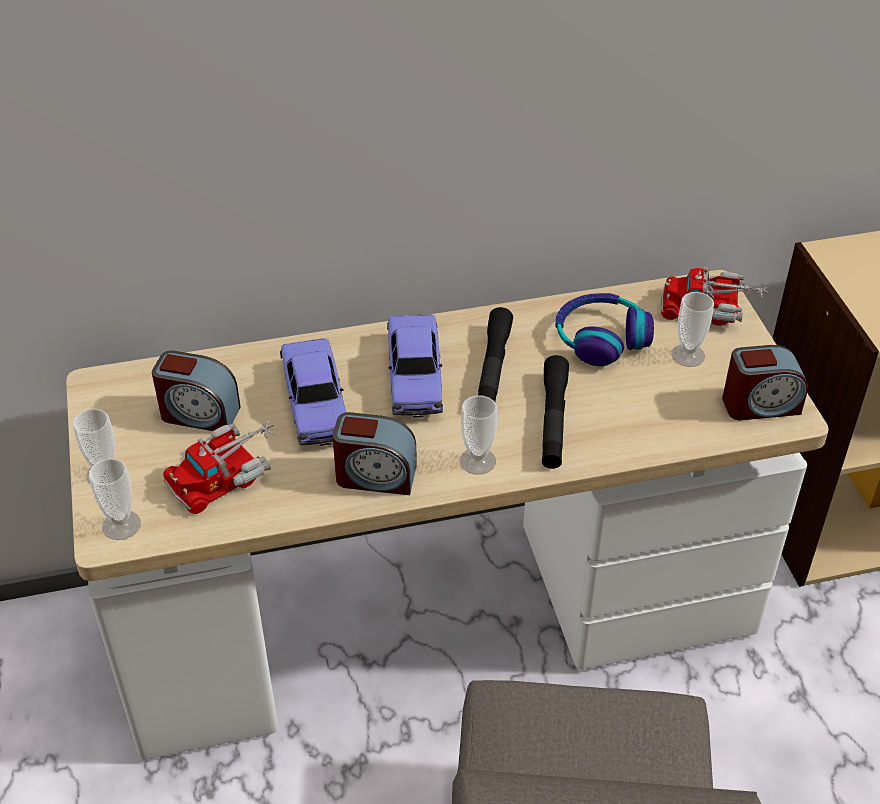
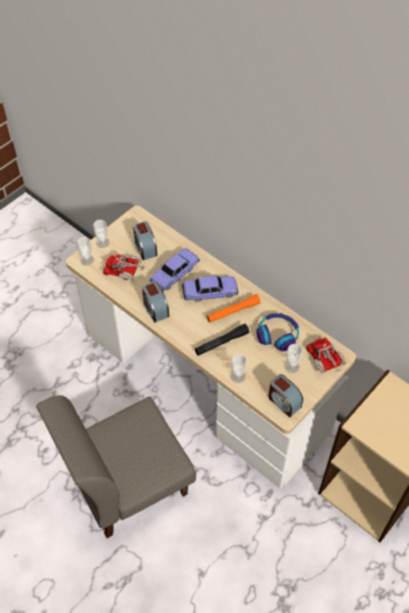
camera: 55 degrees right, 10 degrees up
toy car [387,315,443,418] -> toy car turned 150 degrees counterclockwise [182,275,238,302]
cup [460,395,497,474] -> cup moved to [230,354,246,383]
black flashlight [478,307,513,402] -> orange flashlight [207,294,261,323]

